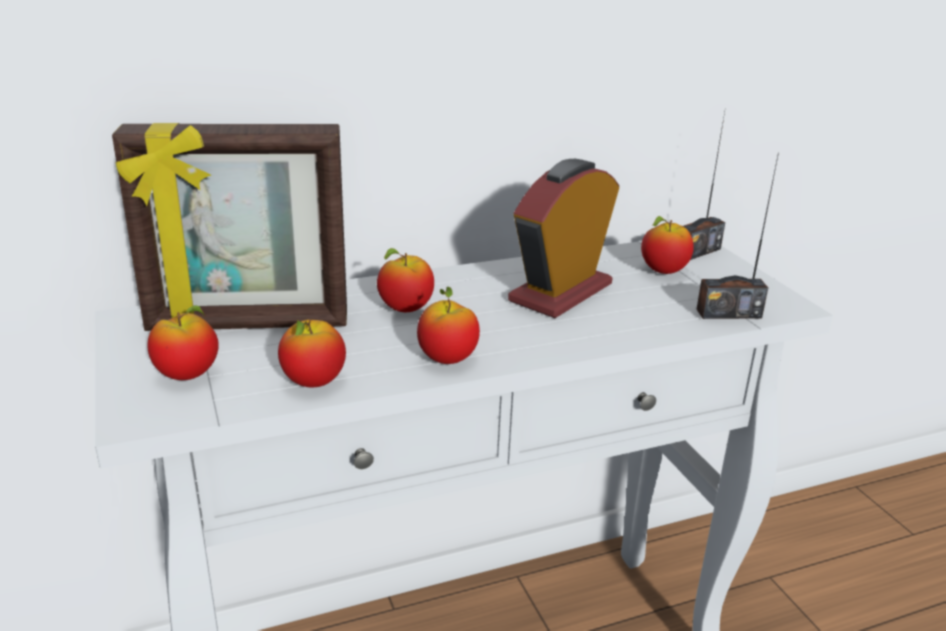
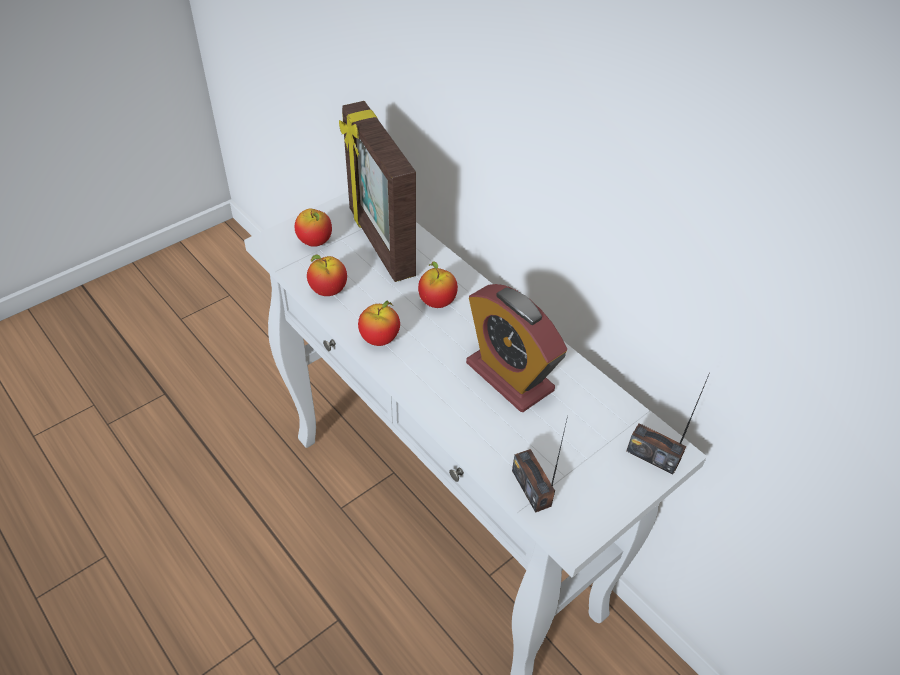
camera: 70 degrees right, 20 degrees up
alarm clock [508,159,619,318] -> alarm clock turned 150 degrees counterclockwise [466,284,567,412]
apple [641,216,694,274] -> none

